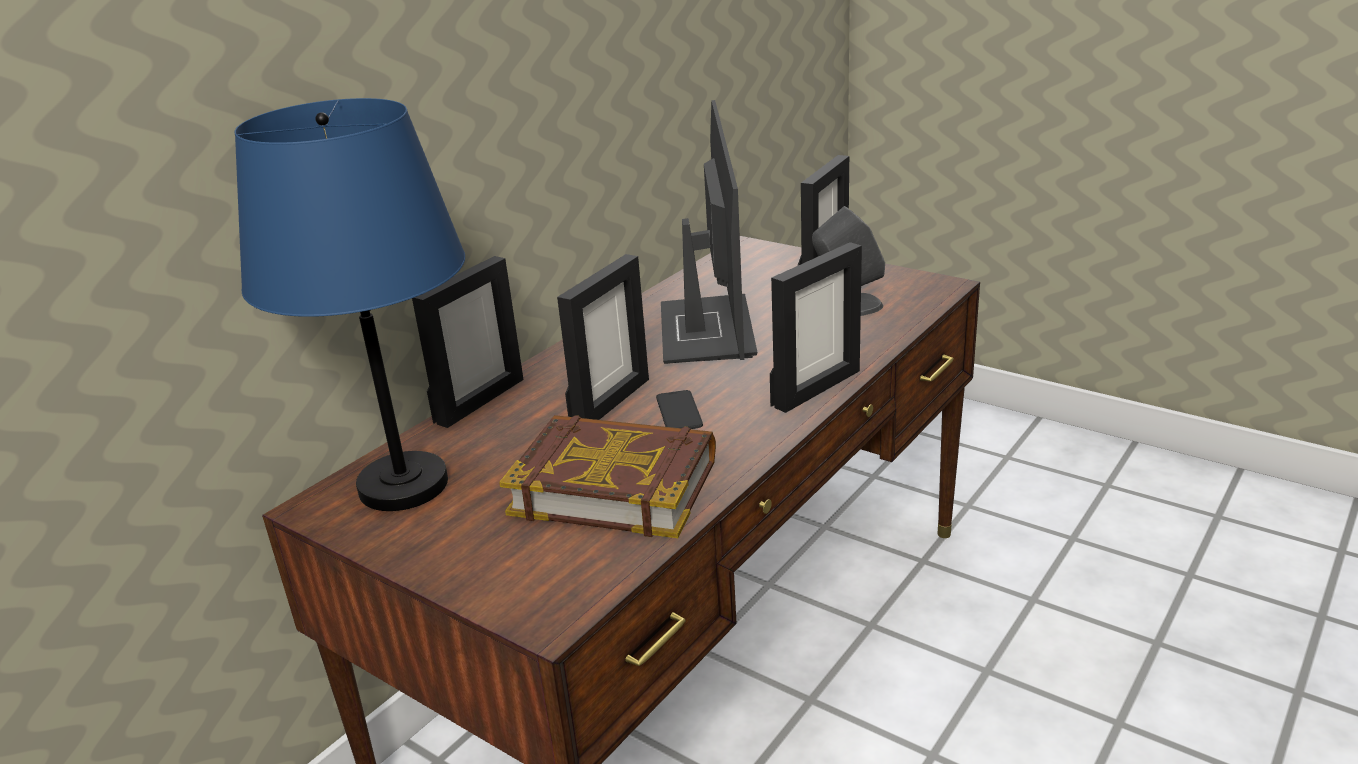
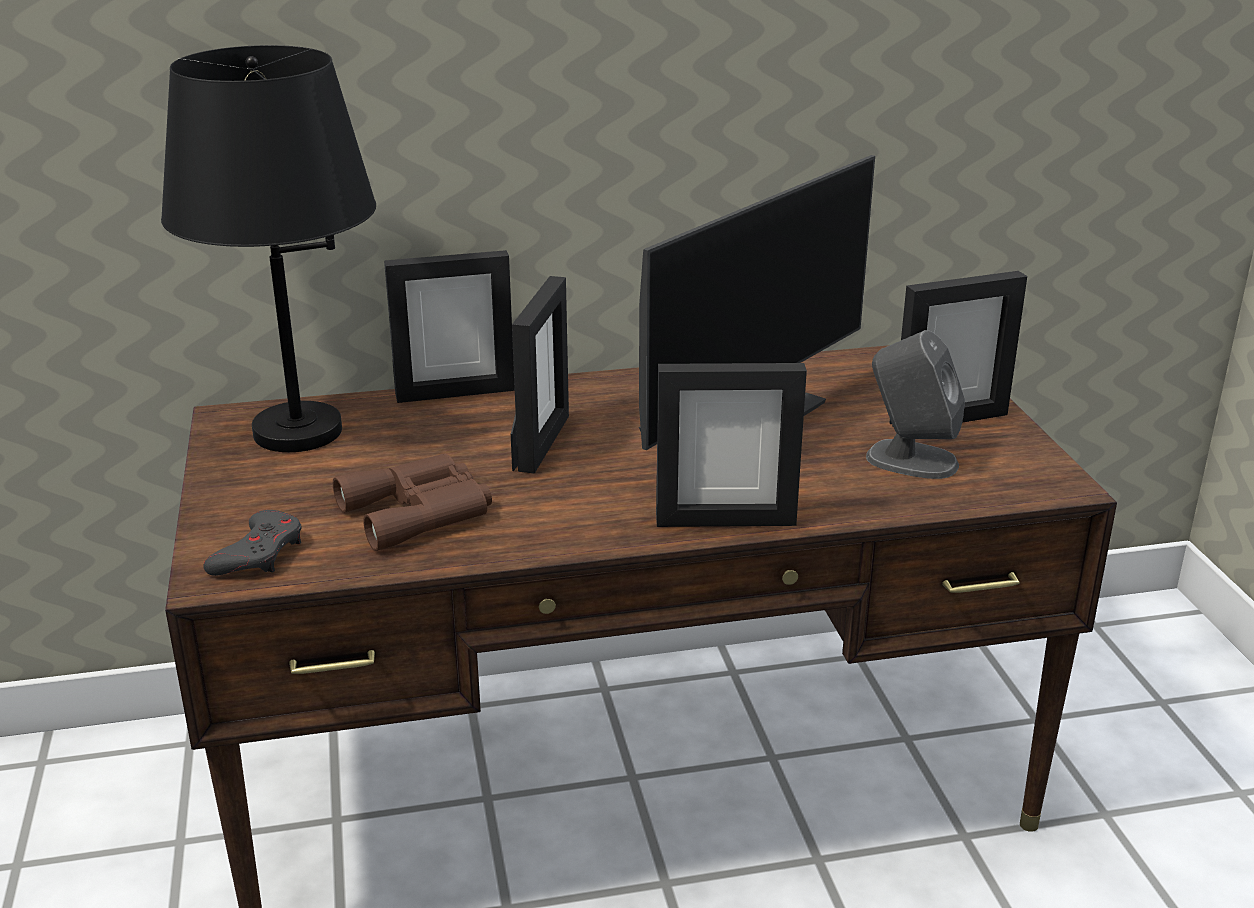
camera: 40 degrees right, 0 degrees up
blue table lamp [235,98,465,511] -> black table lamp [161,45,376,452]
book [499,415,716,538] -> brown binoculars [333,453,492,551]
picture frame [557,254,649,420] -> picture frame turned 60 degrees counterclockwise [511,276,569,473]
phone [656,390,703,429] -> none
none -> grey game controller [203,510,301,576]

